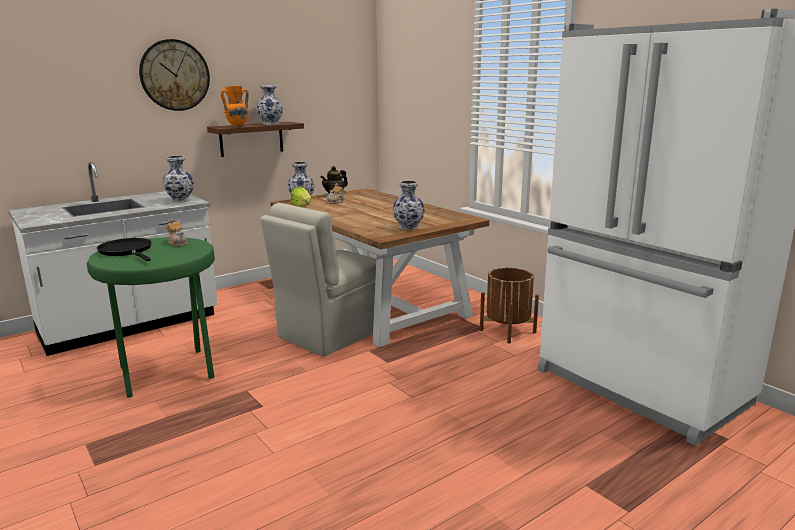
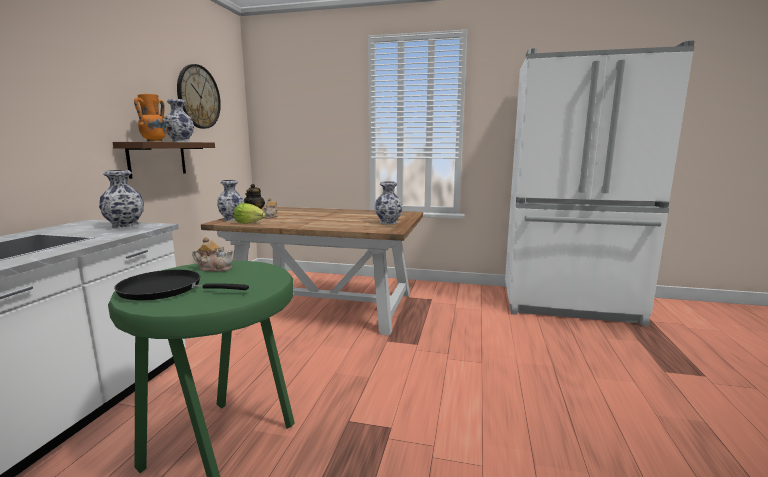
camera: 40 degrees left, 5 degrees down
wall clock [139,39,210,111] -> wall clock moved to [177,64,221,129]
beige chair [260,203,376,357] -> none
brown planter [480,267,539,344] -> none

